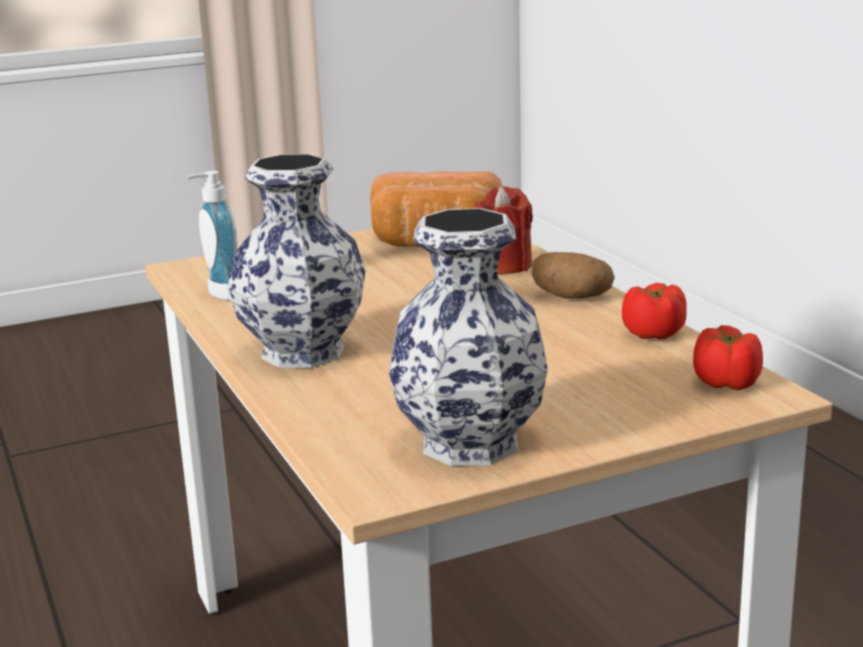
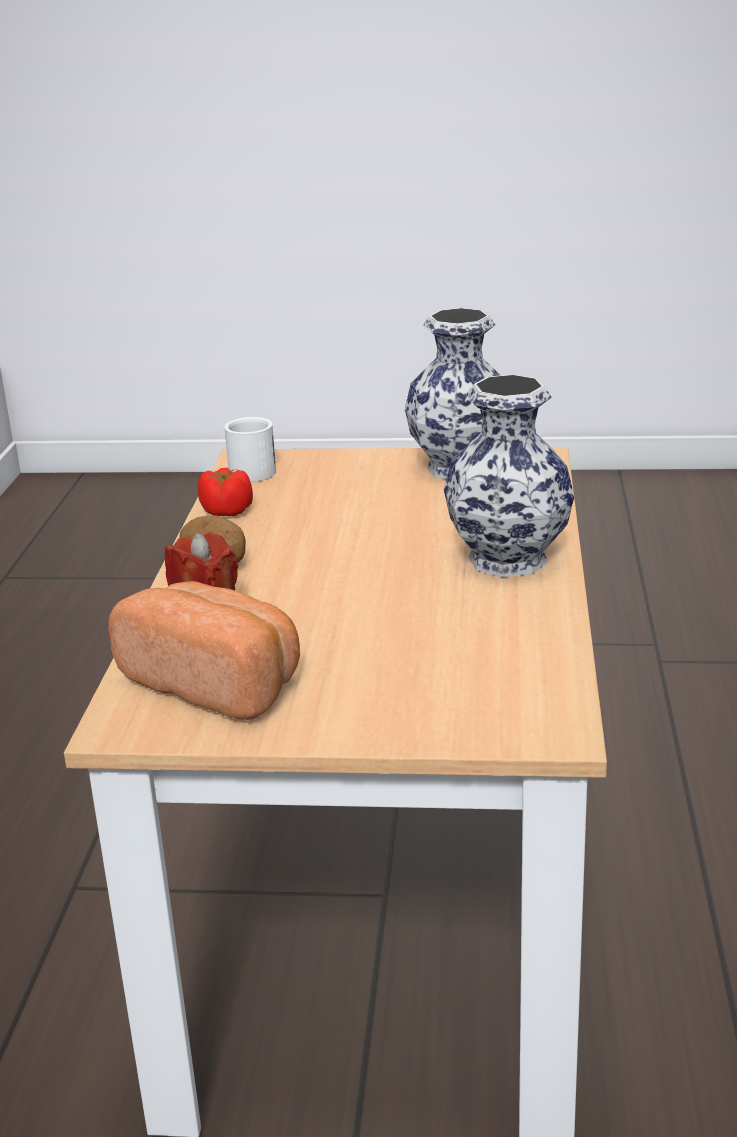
camera: 150 degrees left, 5 degrees up
soap dispenser [186,171,237,301] -> none
tomato [693,325,763,390] -> white mug [224,417,276,482]

